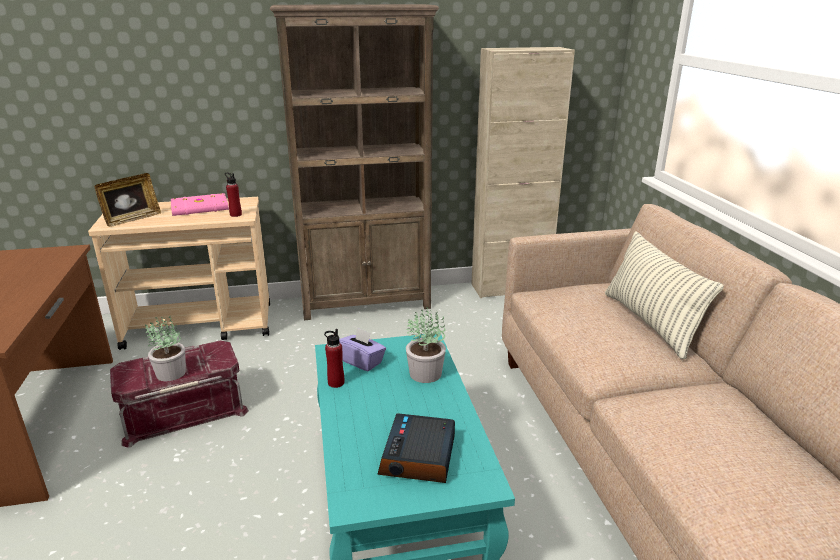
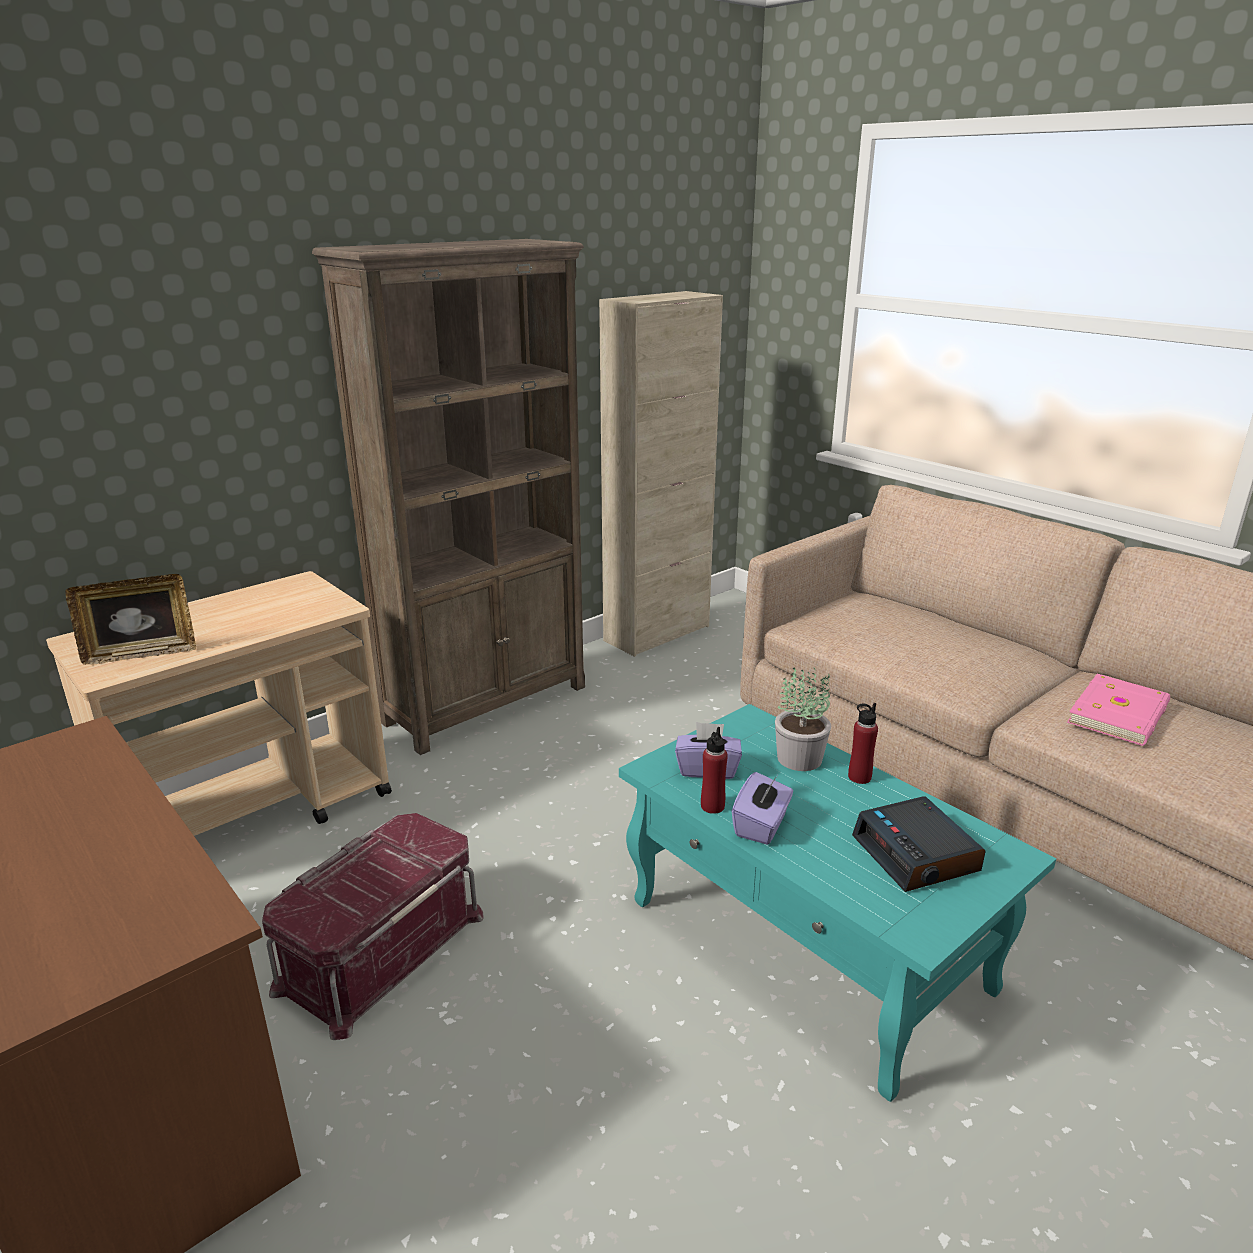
camera: 30 degrees left, 0 degrees up
picture frame [94,173,161,227] -> picture frame turned 60 degrees clockwise [65,574,196,665]
potted plant [145,317,186,381] -> none
pink book [171,193,229,216] -> pink book moved to [1067,674,1170,746]
red bottle [225,172,242,217] -> red bottle moved to [848,703,878,784]
pillow [605,231,724,359] -> none
none -> purple tissue box [732,772,793,845]

